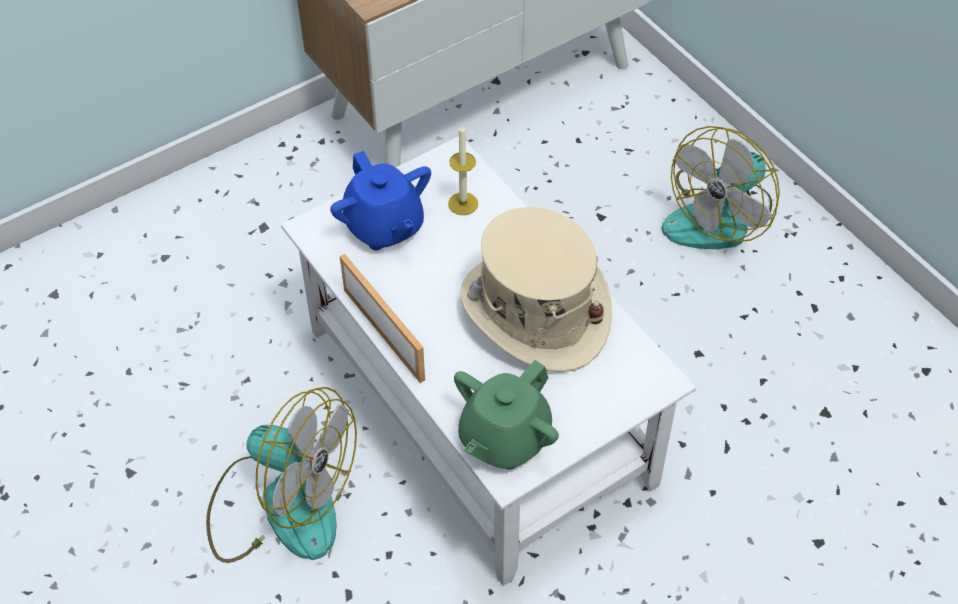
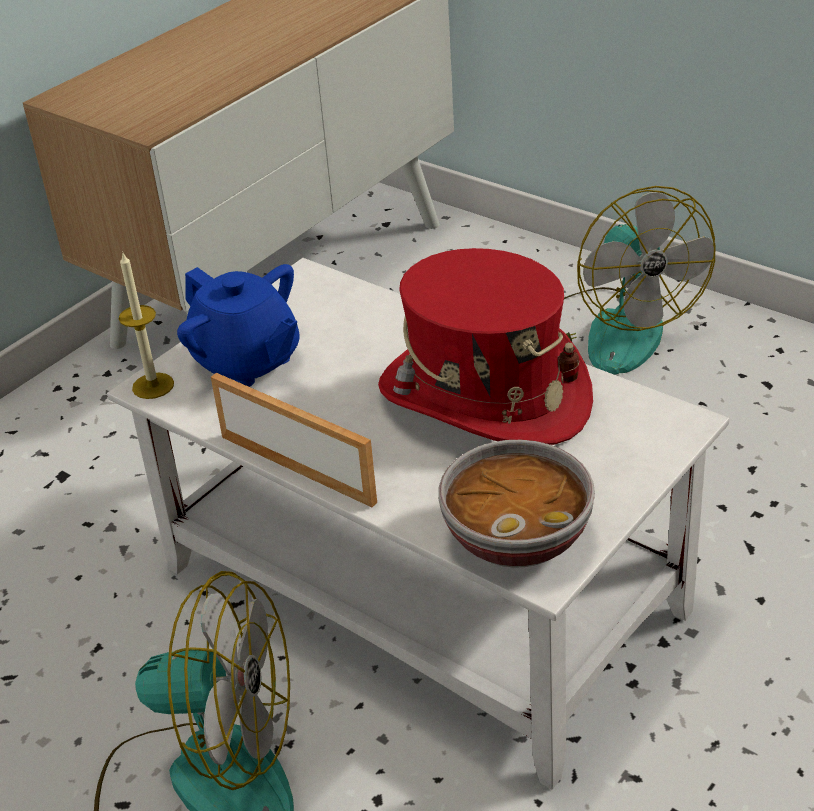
camera: 15 degrees left, 15 degrees down
candle [448,125,478,215] -> candle moved to [119,253,174,399]
green teapot [454,360,559,469] -> bowl [438,440,595,568]
beige hat [460,207,612,372] -> red hat [378,248,593,445]
fan [662,126,780,249] -> fan turned 45 degrees counterclockwise [564,186,715,374]

